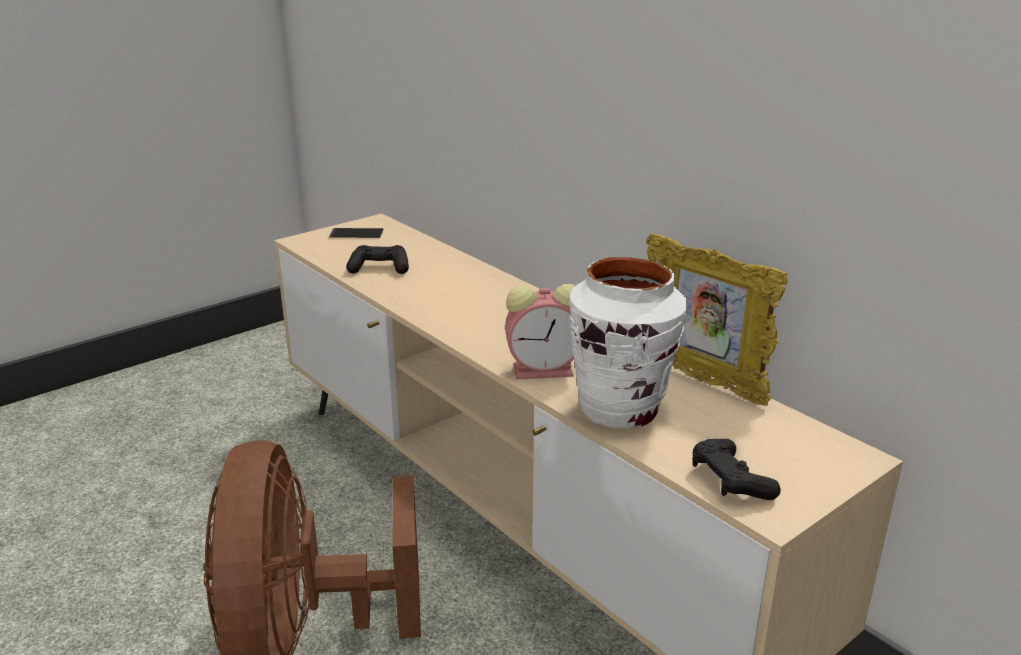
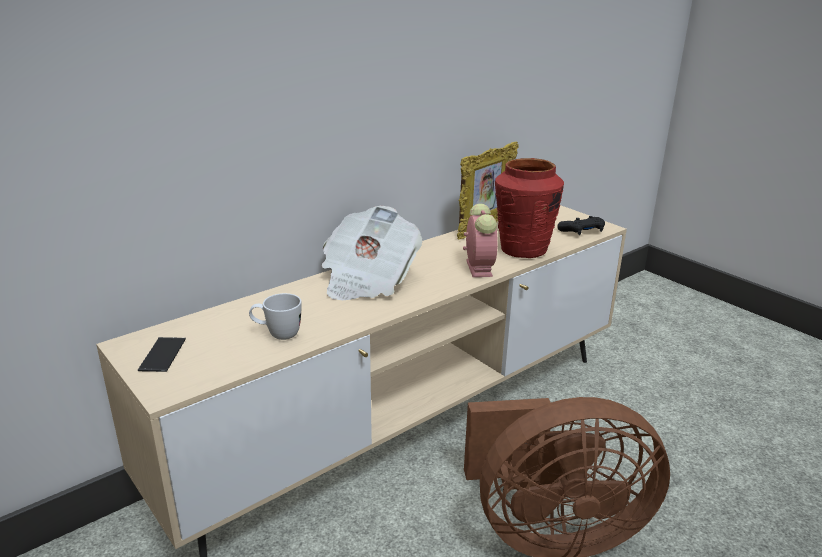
camera: 90 degrees left, 0 degrees up
black game controller [346,245,409,274] -> white mug [249,293,302,340]
white vase [569,257,688,429] -> red vase [495,158,564,258]
none -> newspaper [322,206,422,300]

